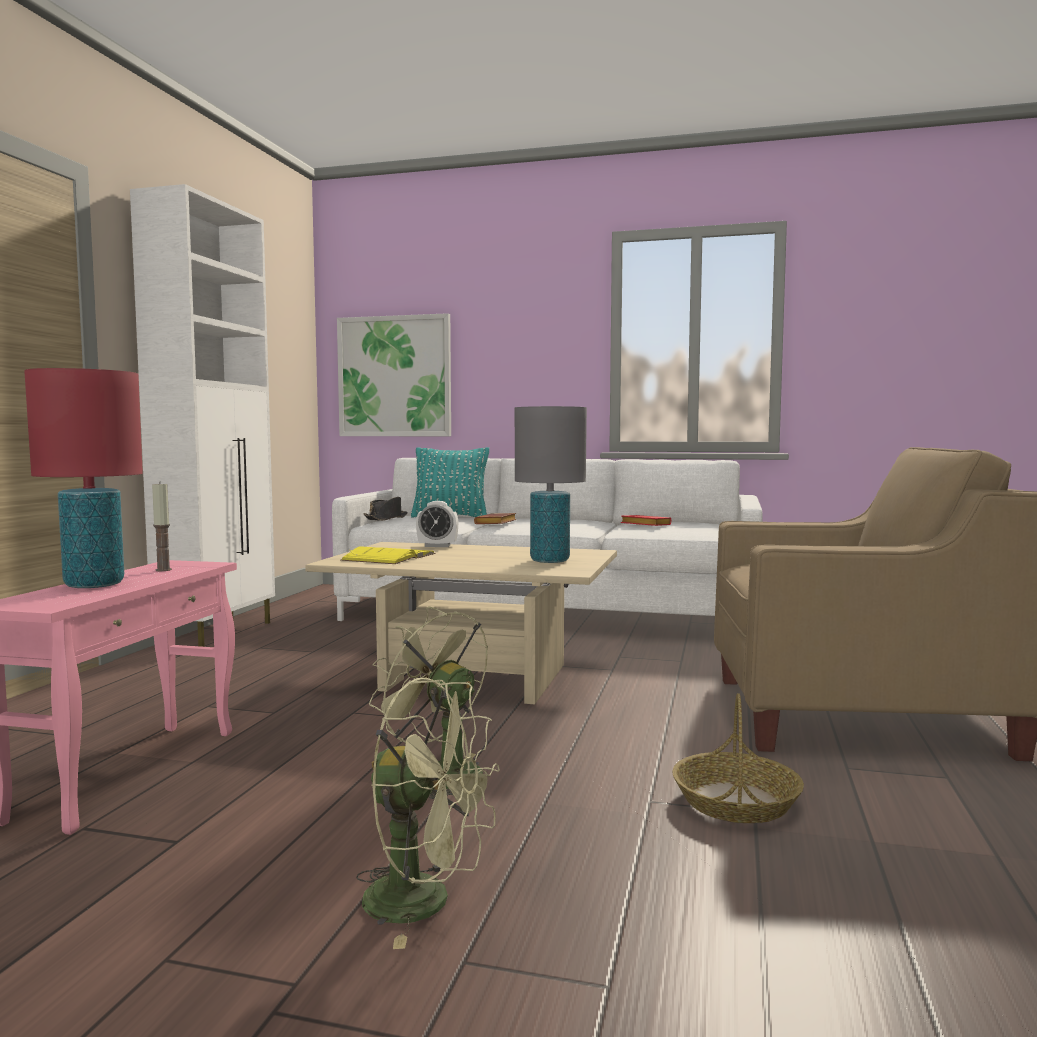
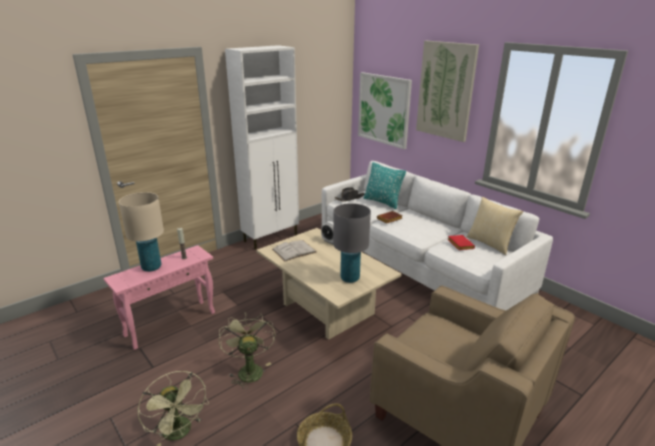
camera: 35 degrees right, 20 degrees up
red table lamp [24,368,143,588] -> beige table lamp [119,192,164,272]
yellow book [340,546,435,564] -> white book [272,240,317,261]
none -> picture [416,41,479,142]
none -> pillow [466,197,523,255]

